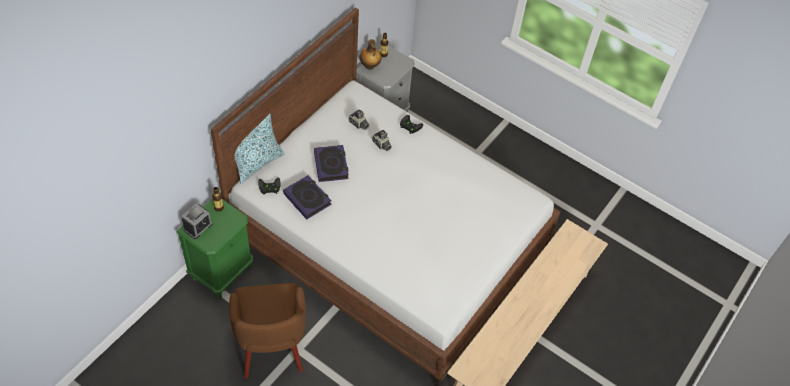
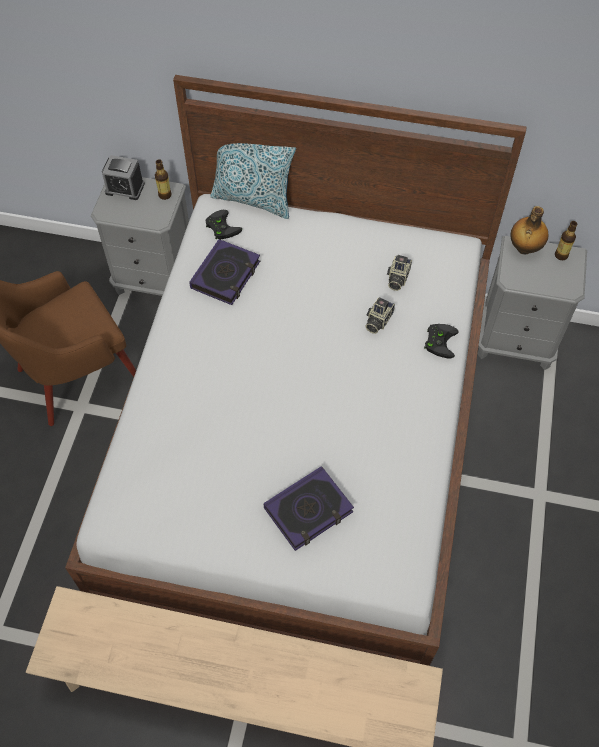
camera: 70 degrees right, 5 degrees up
green nightstand [176,199,253,298] -> grey nightstand [91,177,189,296]
book [314,145,349,182] -> book moved to [264,466,354,551]

